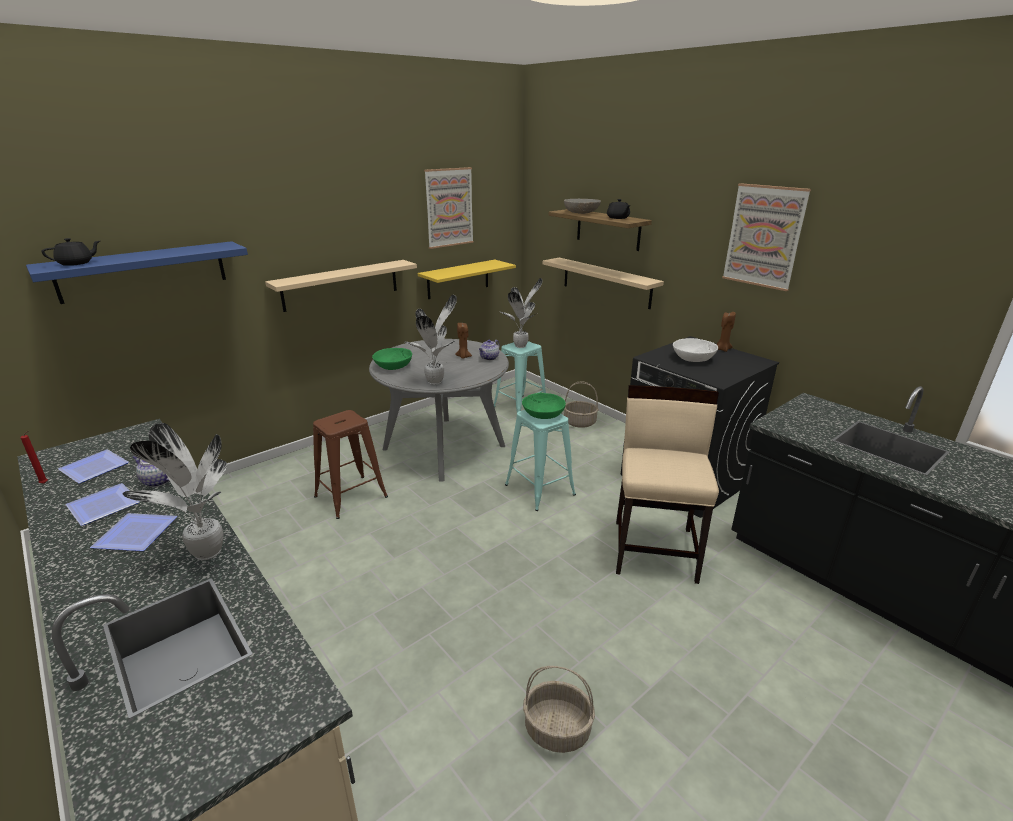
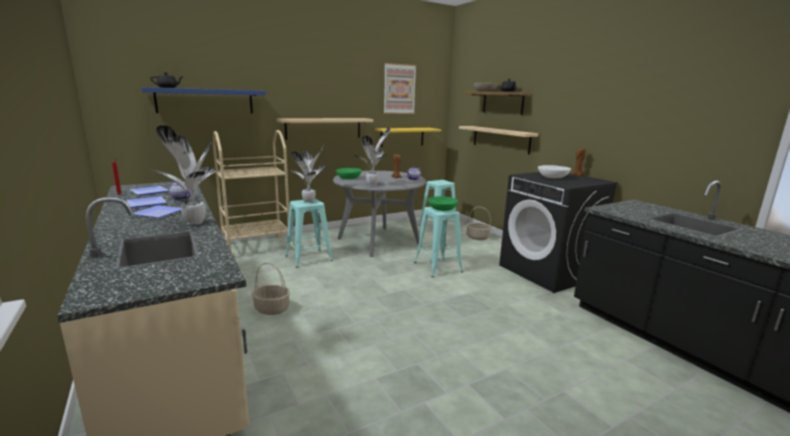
camera: 10 degrees right, 10 degrees down
brown stool [313,410,388,519] -> turquoise stool [286,199,333,267]
potted plant [501,278,542,348] -> potted plant moved to [290,144,325,203]
basket [523,666,595,753] -> basket moved to [252,263,290,315]
beige chair [616,385,719,584] -> none
picture [722,183,811,291] -> none
none -> beige cart [213,130,294,258]

